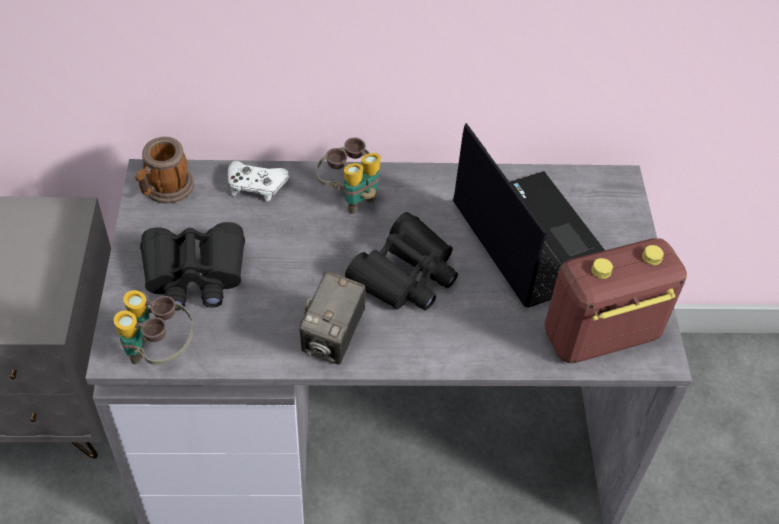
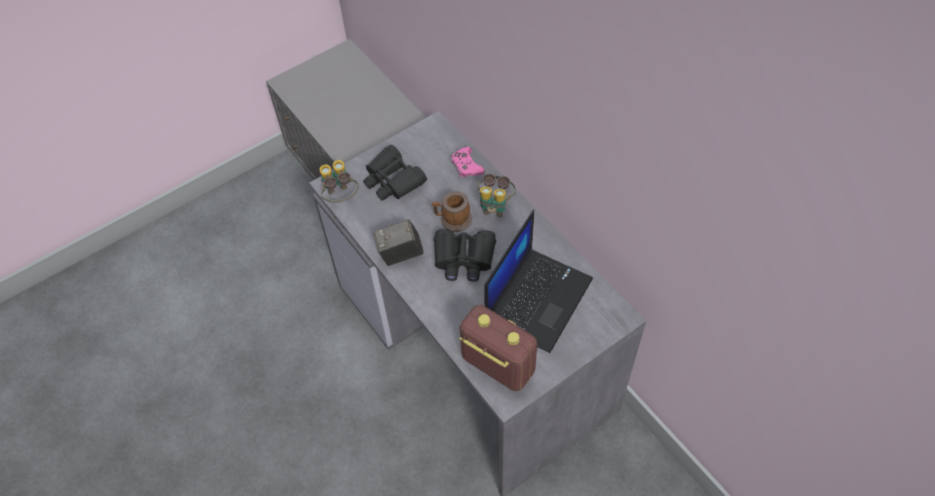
camera: 60 degrees right, 5 degrees up
mug [135,137,194,203] -> mug moved to [432,191,472,232]
white game controller [228,161,289,202] -> pink game controller [451,147,485,177]

